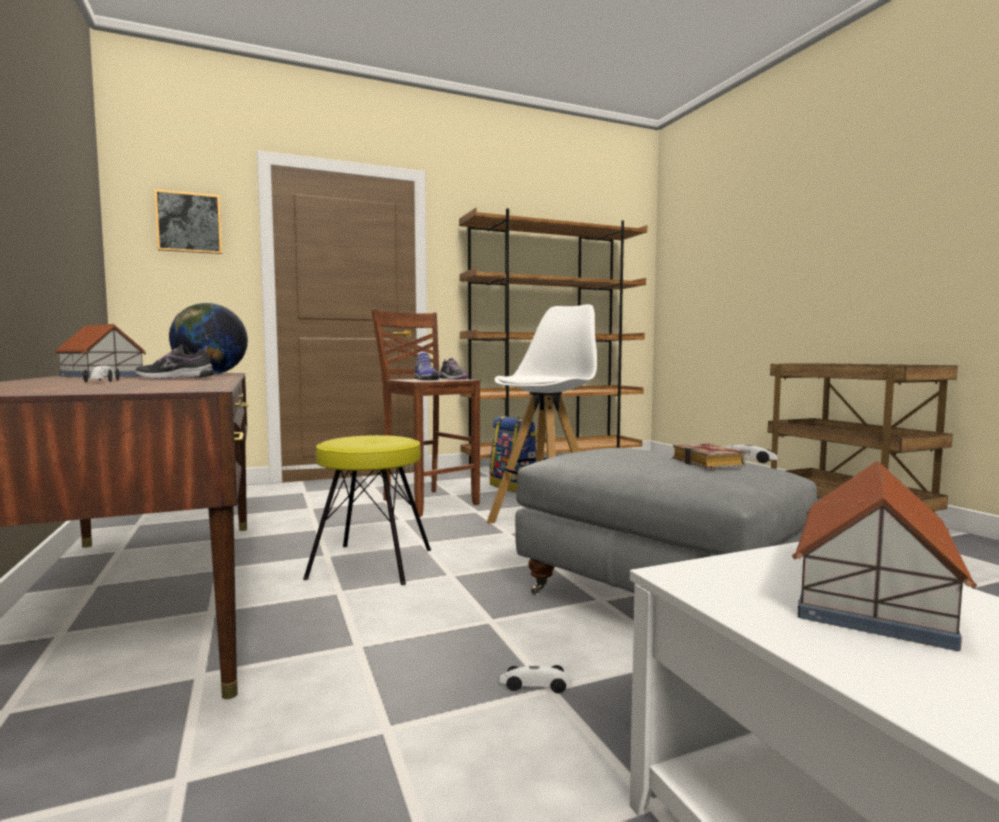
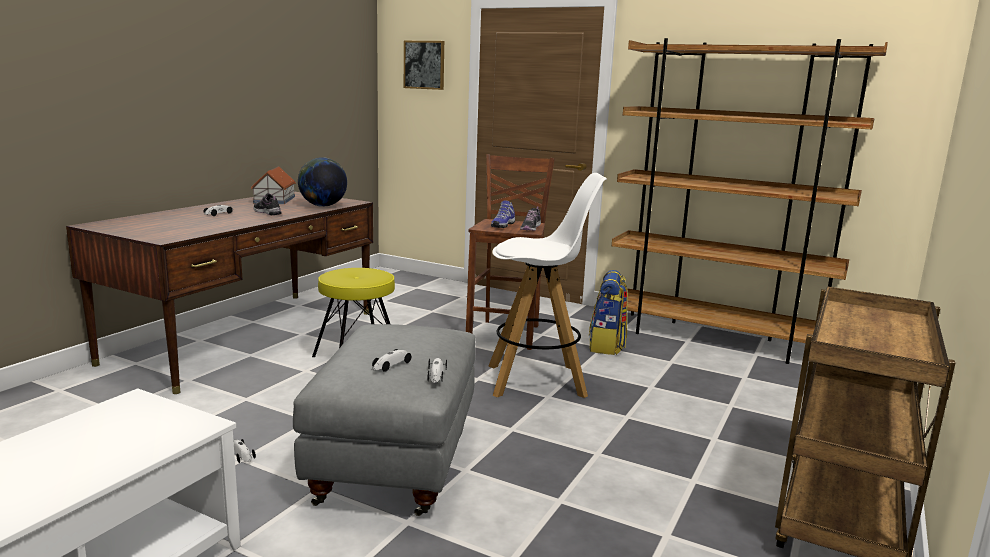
camera: 50 degrees right, 10 degrees up
book [673,443,746,469] -> toy car [372,349,412,372]
toy house [792,460,977,651] -> none

